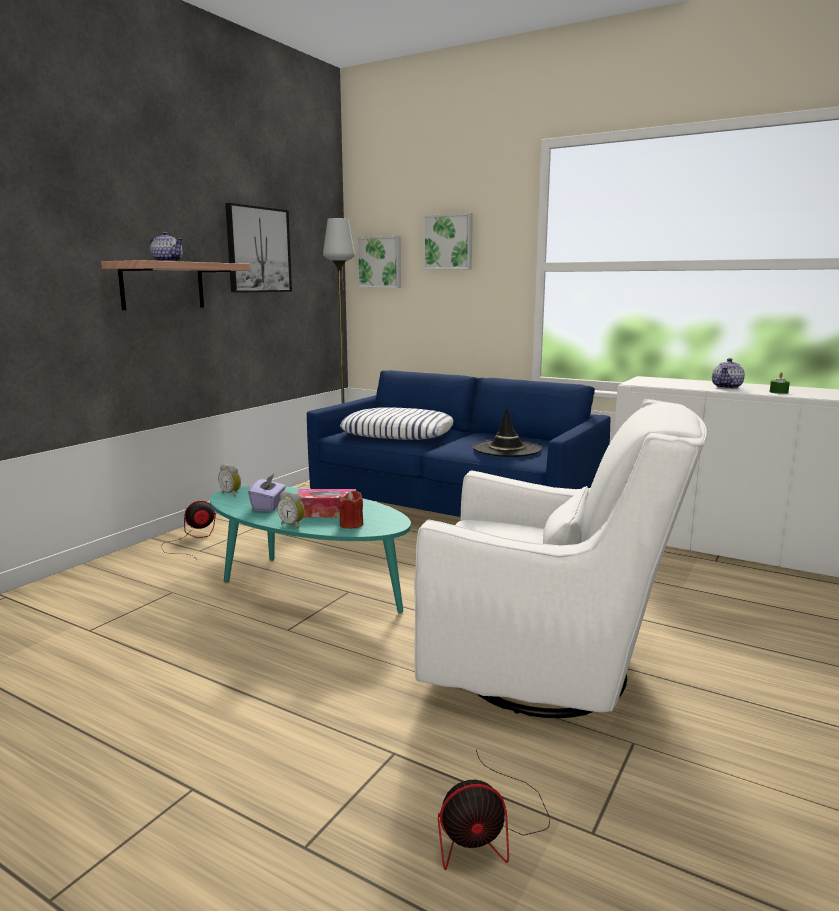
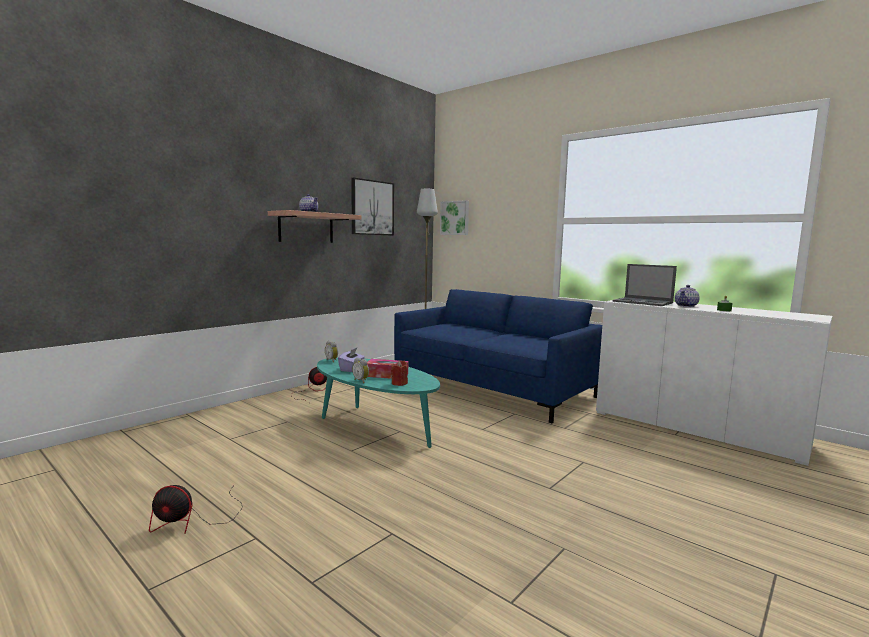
camera: 10 degrees right, 5 degrees down
pillow [340,407,453,440] -> none
white armchair [414,399,707,718] -> none
picture [423,213,473,270] -> none
fan [438,750,550,870] -> fan moved to [149,485,243,534]
black hat [473,407,542,457] -> none
none -> laptop [613,264,677,306]

